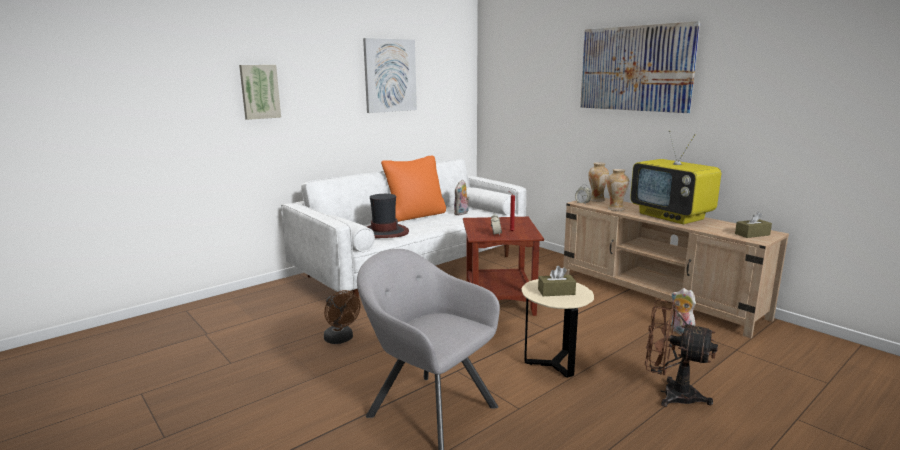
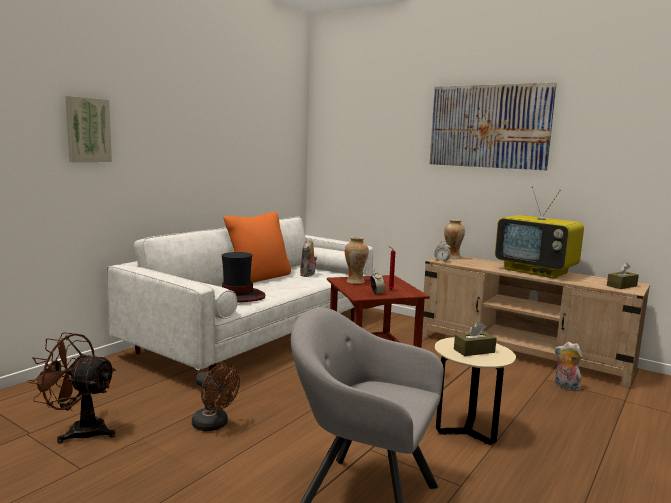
camera: 15 degrees left, 5 degrees down
picture [363,38,417,113] -> none
vase [607,169,629,211] -> vase moved to [345,237,369,284]
brown fan [645,300,718,407] -> brown fan moved to [27,332,116,444]

